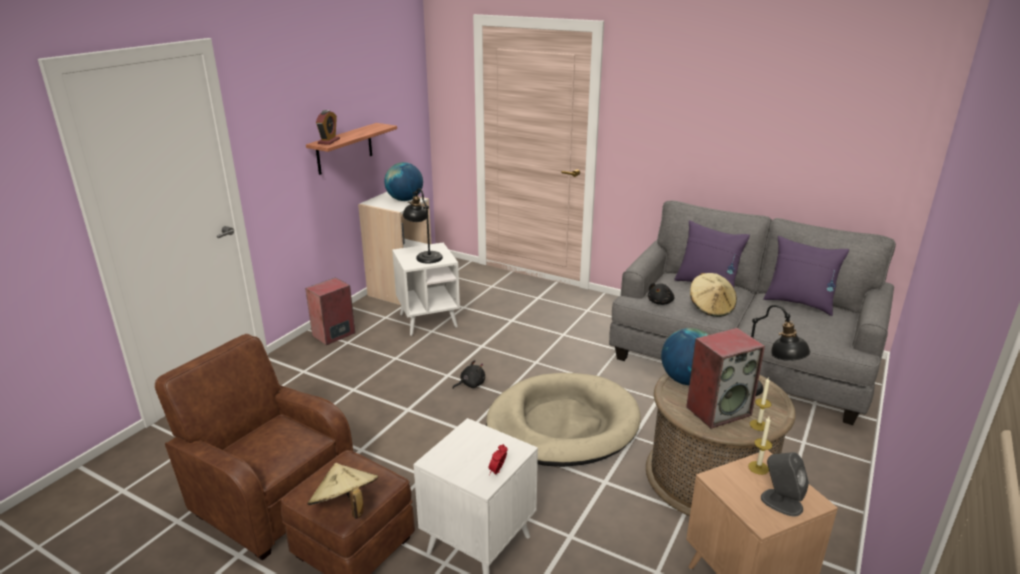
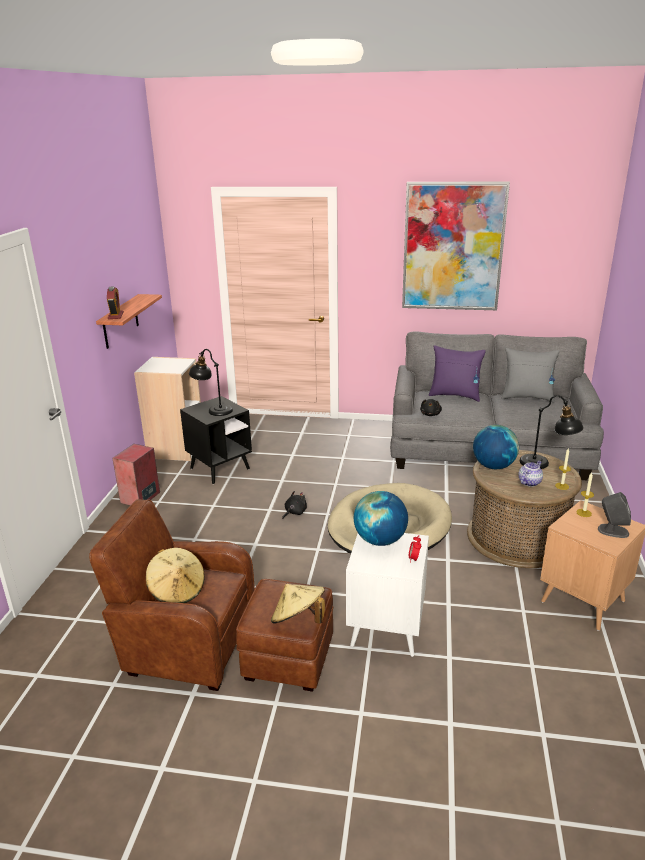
camera: 20 degrees left, 0 degrees up
globe [384,162,423,201] -> globe moved to [354,491,408,546]
white side table [392,243,460,336] -> black side table [180,396,252,484]
speaker [686,328,765,429] -> teapot [518,461,543,487]
beige hat [690,273,737,317] -> beige hat moved to [146,548,205,603]
purple pillow [763,236,849,316] -> grey pillow [501,348,559,403]
none -> picture [402,182,510,310]

